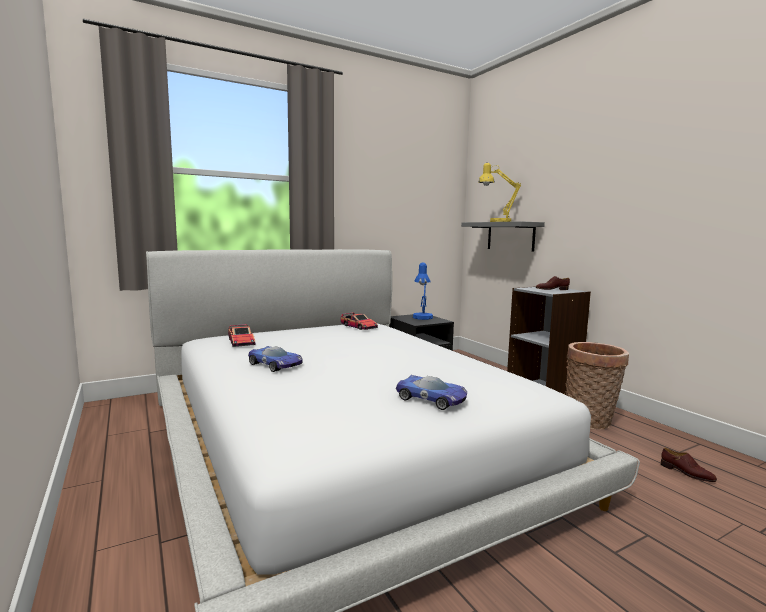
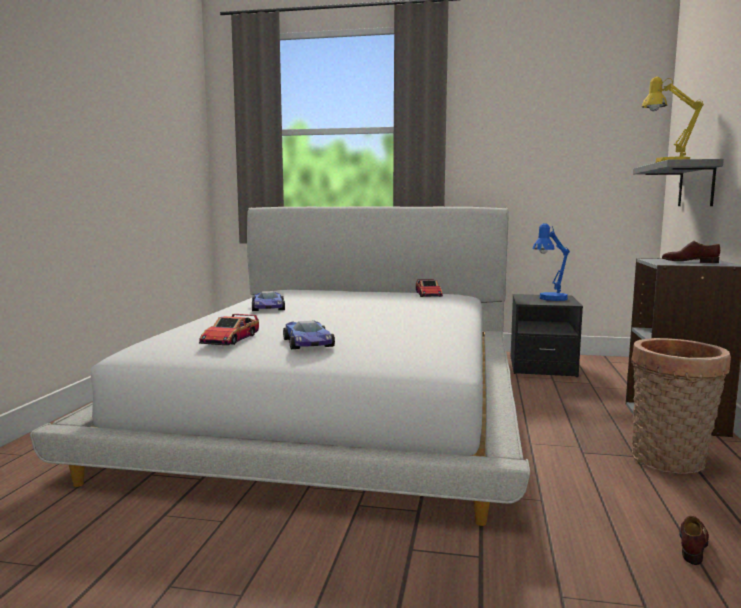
camera: 40 degrees right, 0 degrees up
toy car [228,324,256,347] -> toy car moved to [199,314,259,345]
brown shoe [661,448,717,482] -> brown shoe turned 150 degrees counterclockwise [680,516,709,565]

